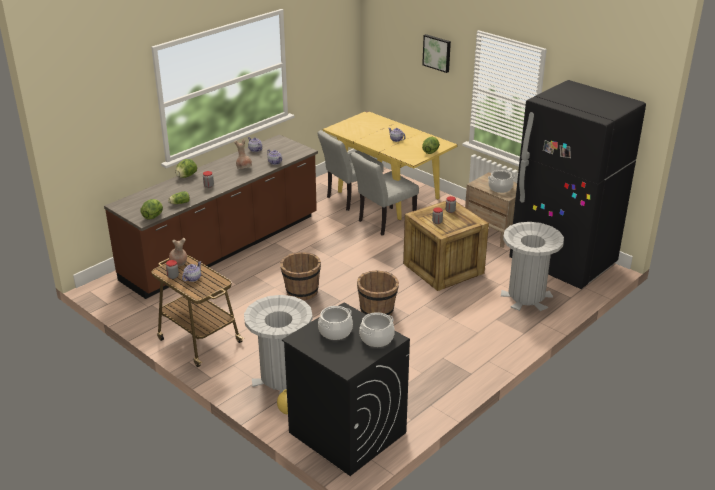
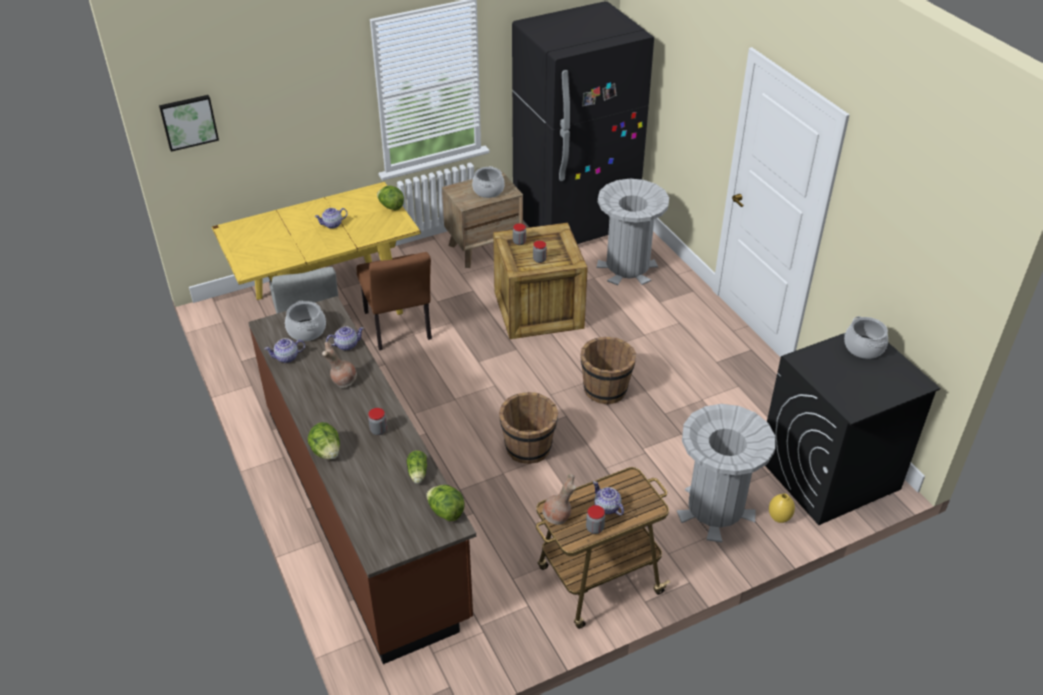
camera: 70 degrees left, 10 degrees up
cooking pot [318,306,353,340] -> cooking pot moved to [285,301,326,341]
grey chair [351,152,419,236] -> brown chair [357,252,432,350]
picture [422,34,451,73] -> picture moved to [159,95,219,152]

